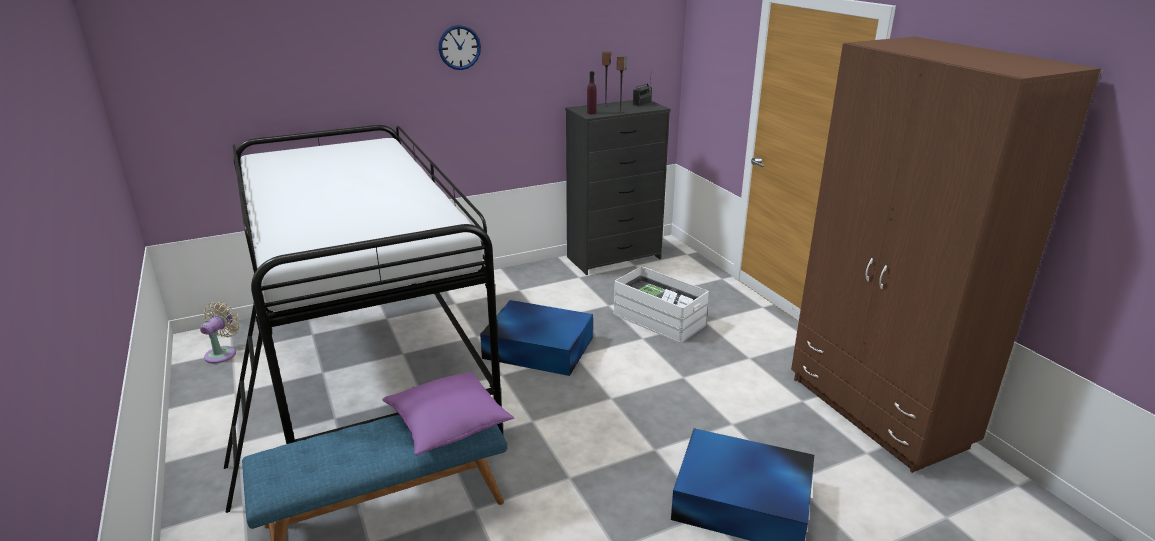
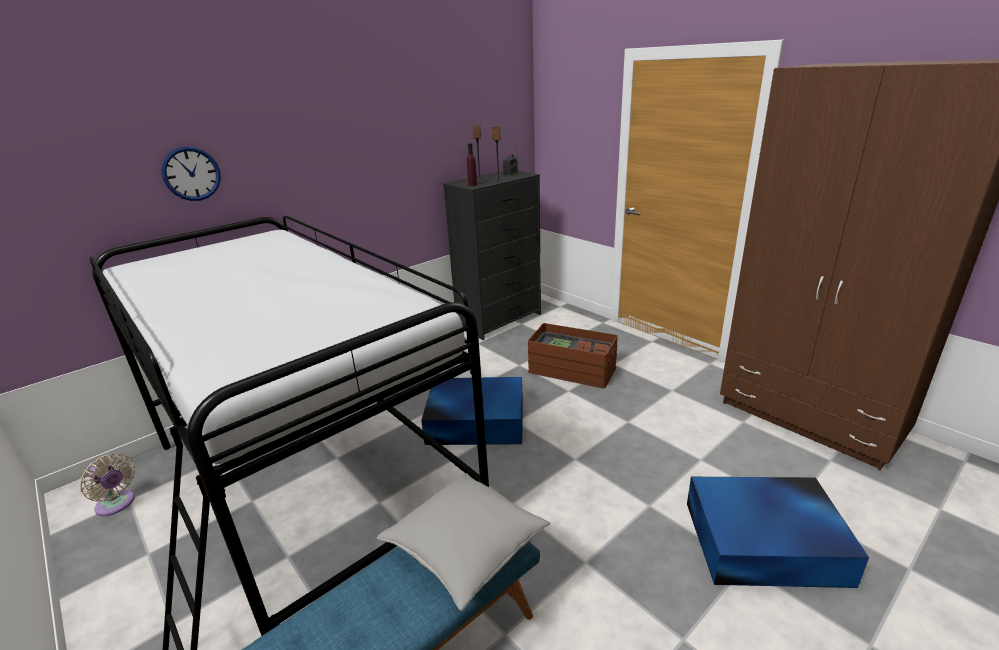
camera: 15 degrees left, 0 degrees up
beige fan [200,302,240,364] -> beige fan turned 120 degrees clockwise [80,453,135,516]
purple pillow [382,372,514,455] -> grey pillow [377,473,551,611]
wall clock [438,25,481,70] -> wall clock moved to [161,147,221,201]
white storage box [613,267,709,343] -> brown storage box [528,323,618,388]

